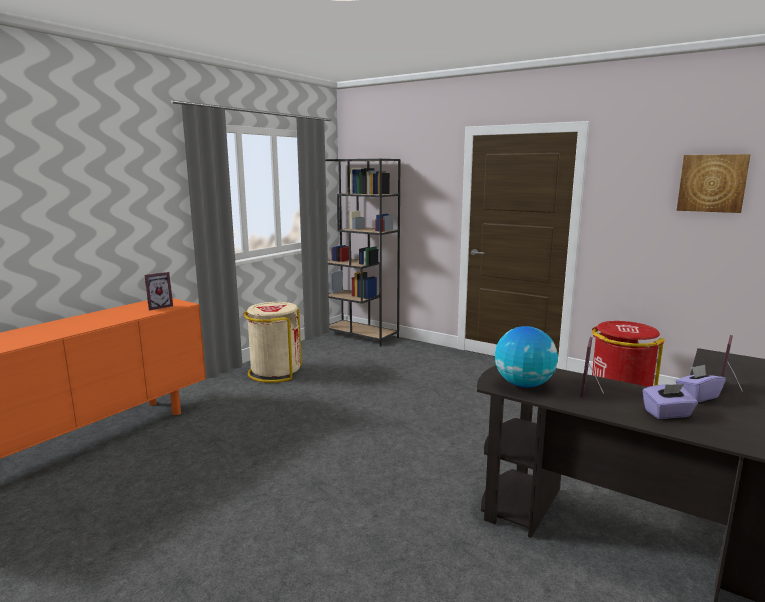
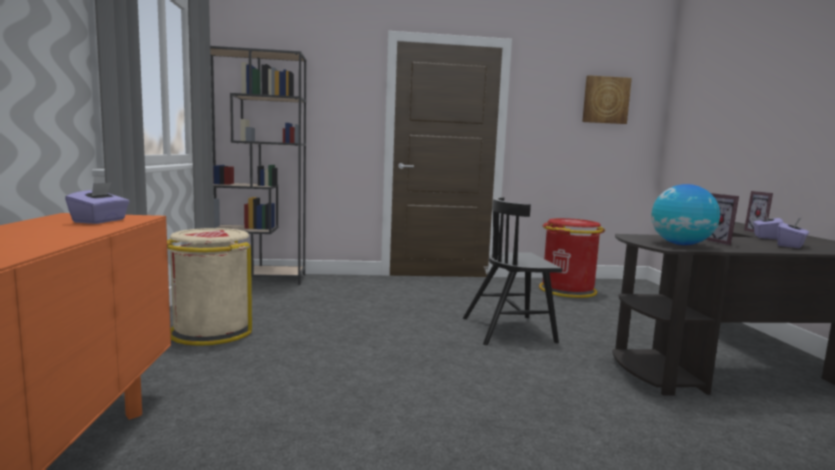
camera: 40 degrees left, 5 degrees down
picture frame [145,272,173,310] -> purple tissue box [65,182,130,224]
none -> black chair [463,197,562,345]

